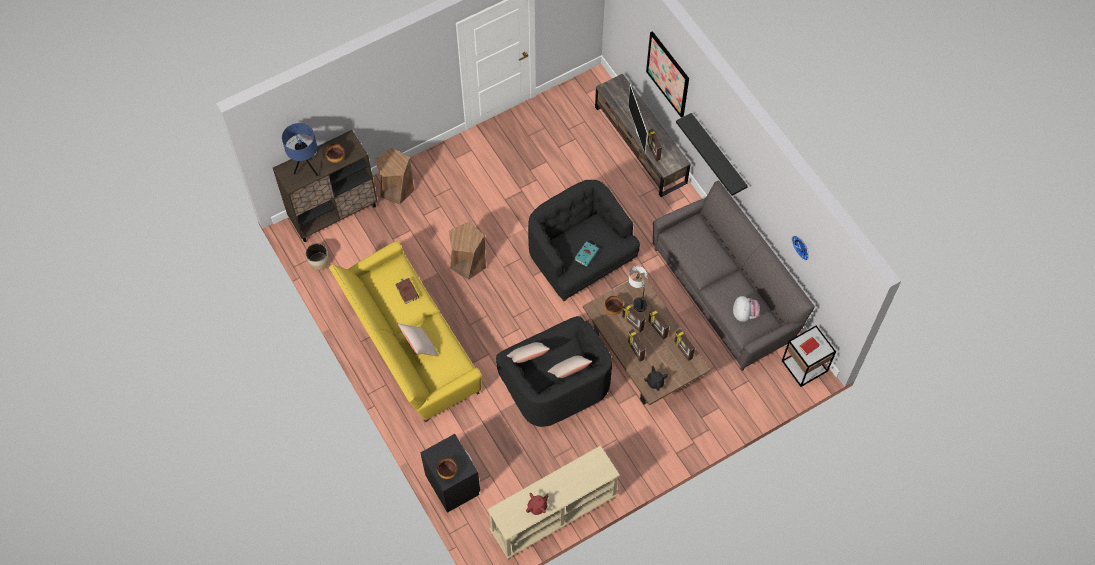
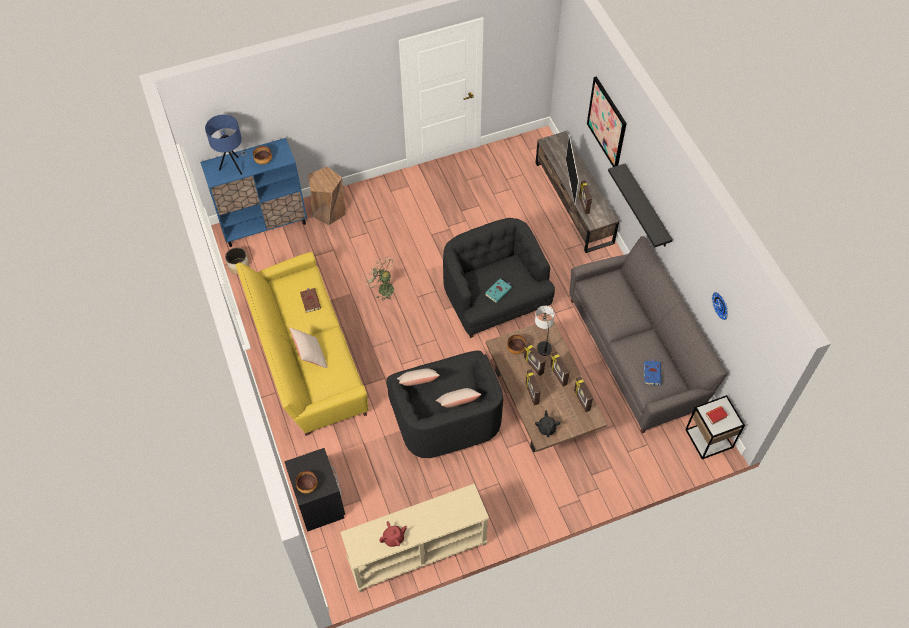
camera: 10 degrees right, 5 degrees down
brown cabinet [273,130,378,242] -> blue cabinet [200,138,307,247]
brown stool [449,222,486,280] -> green fan [365,257,394,301]
plush toy [733,296,760,322] -> blue book [644,359,662,385]

